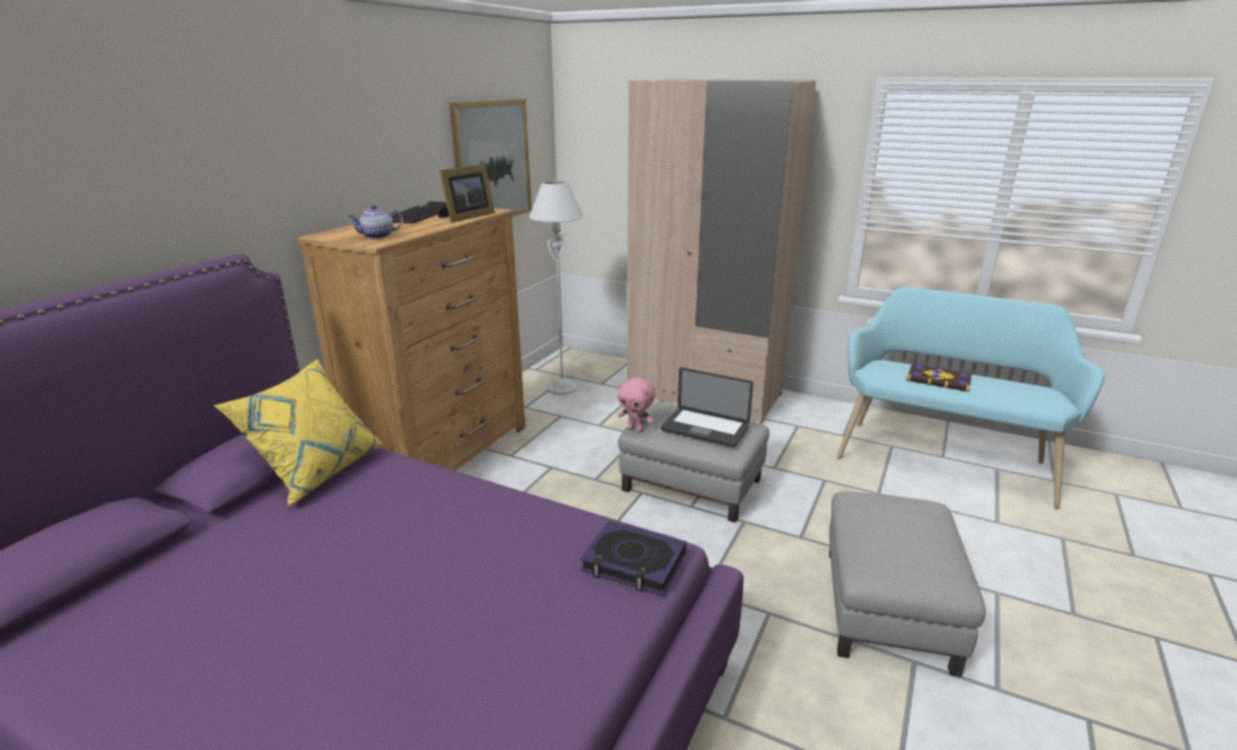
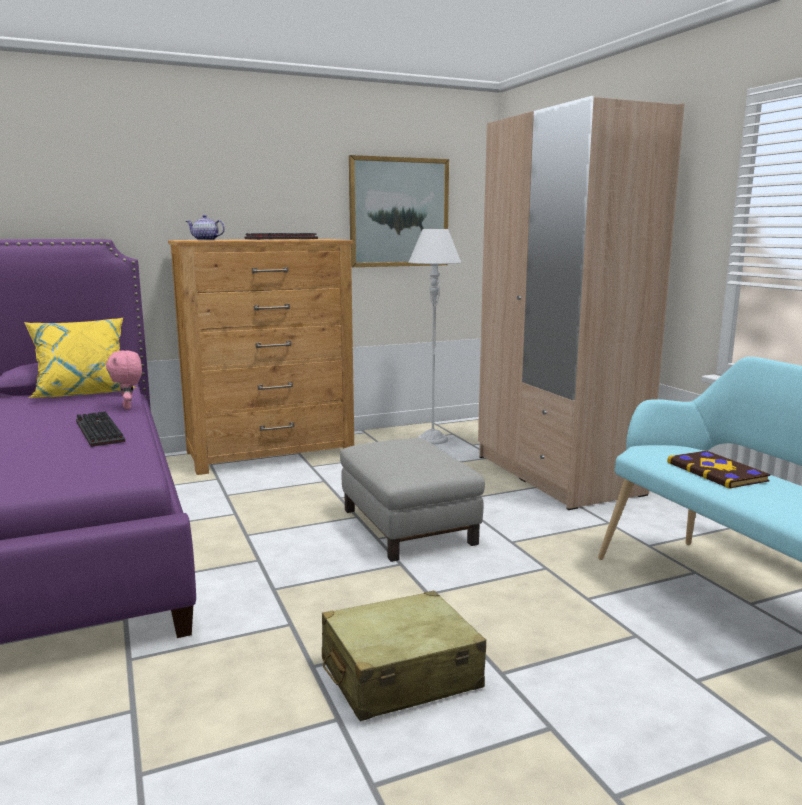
camera: 40 degrees right, 10 degrees down
picture frame [438,164,495,223] -> none
book [580,521,686,595] -> none
pink plush toy [618,378,655,432] -> pink plush toy moved to [106,350,142,409]
laptop [661,368,753,447] -> none
grey ottoman [829,491,986,677] -> beige suitcase [322,591,486,721]
none -> keyboard [76,412,125,447]

